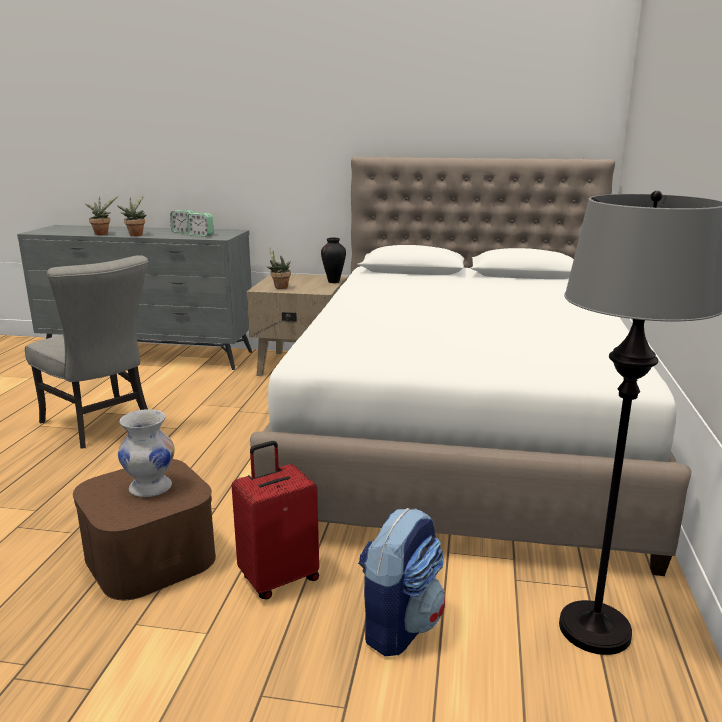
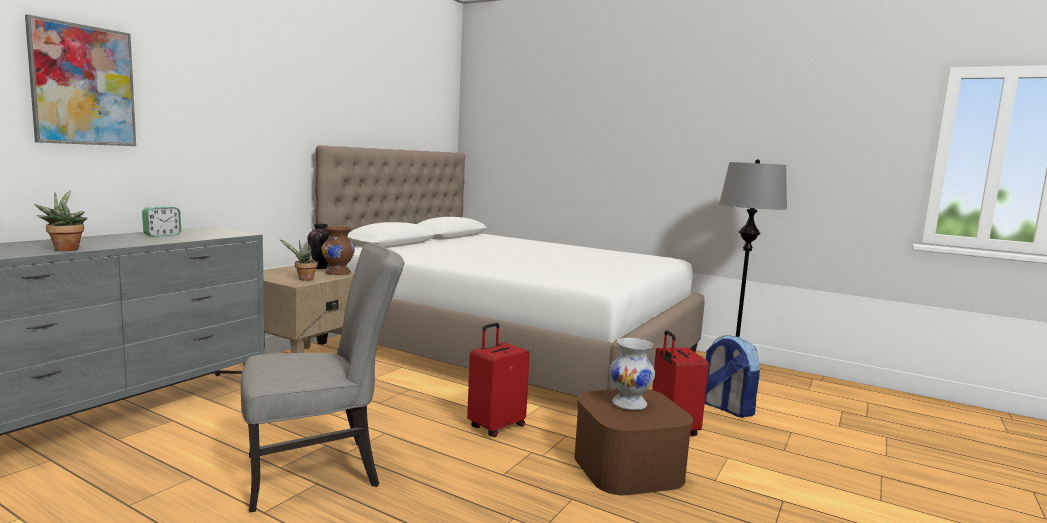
camera: 70 degrees left, 10 degrees down
potted plant [117,196,146,236] -> none
alarm clock [187,213,213,237] -> none
none -> picture [25,14,136,146]
none -> brown vase [321,226,355,275]
none -> red suitcase [467,323,530,437]

